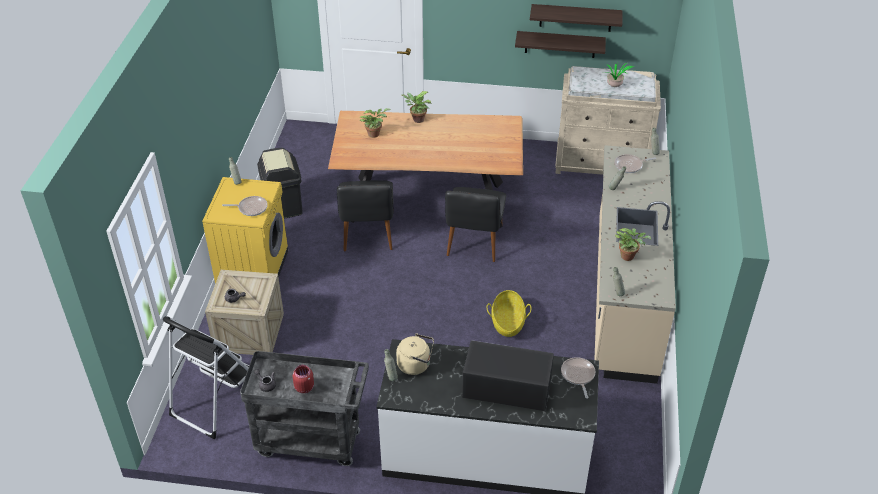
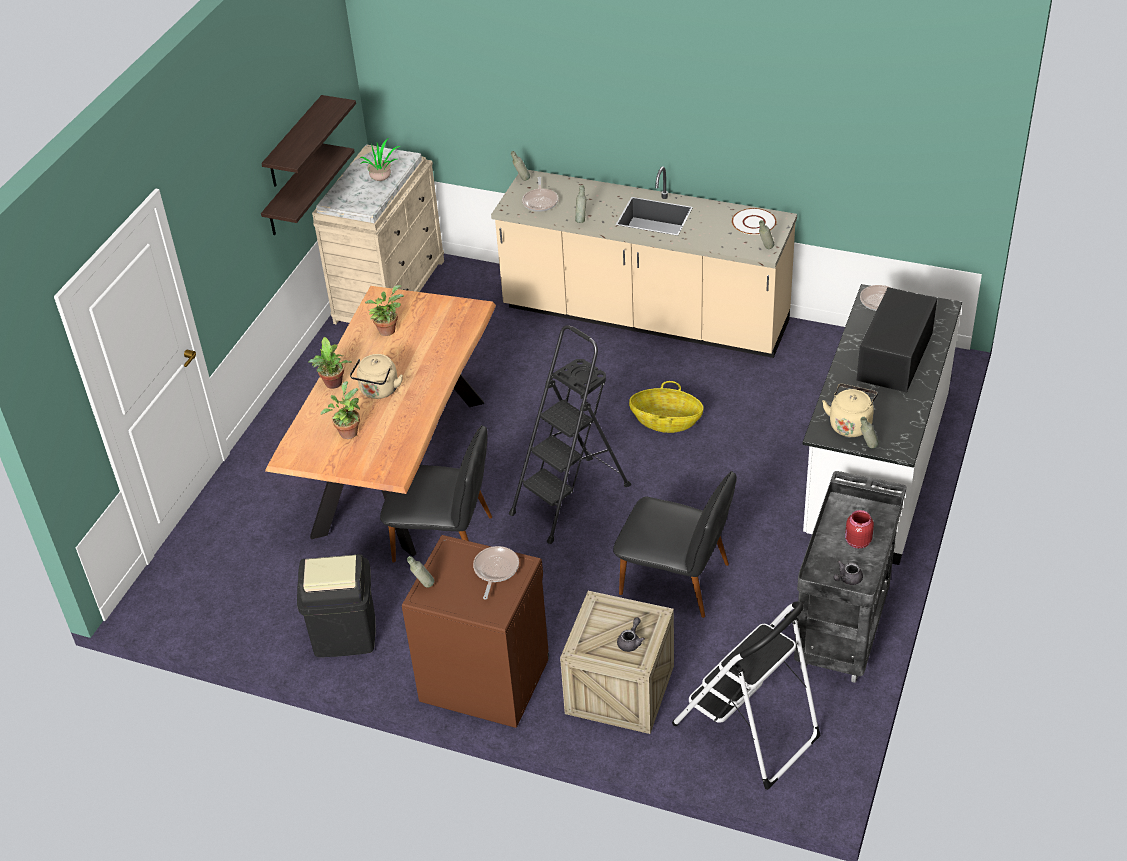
camera: 75 degrees left, 0 degrees up
yellow washing machine [202,177,288,284] -> brown washing machine [402,535,549,728]
black chair [445,187,506,262] -> black chair moved to [613,471,737,618]
potted plant [615,228,652,261] -> potted plant moved to [365,285,404,336]
none -> beige kettle [350,354,403,399]
none -> step ladder [509,325,631,544]
none -> white plate [732,208,776,235]

